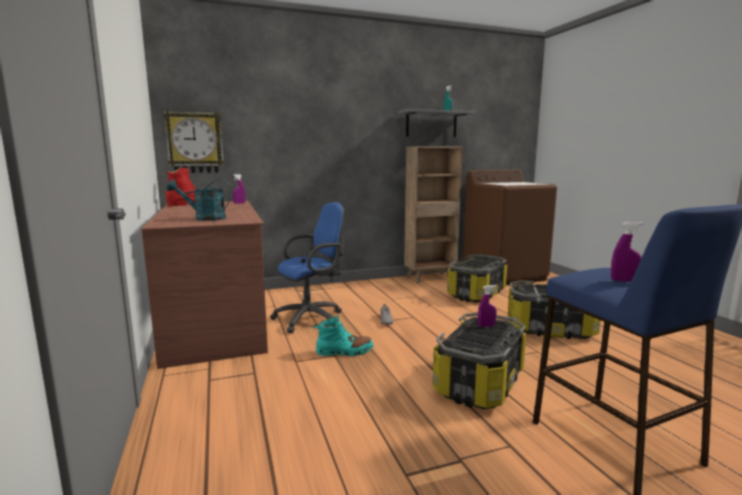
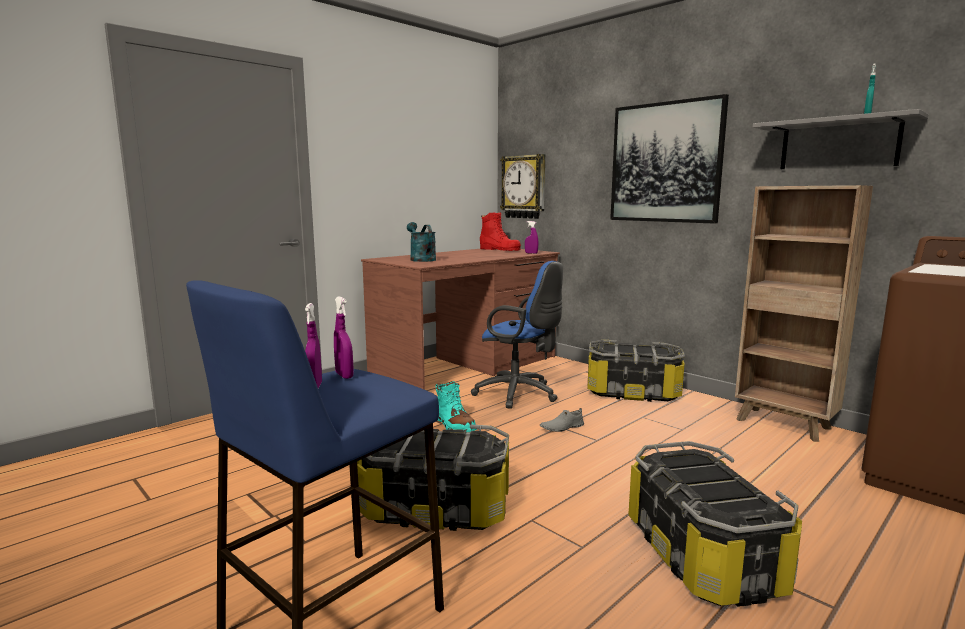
camera: 65 degrees right, 0 degrees up
storage box [447,254,507,302] -> storage box moved to [587,340,685,402]
purple spray bottle [478,285,497,327] -> purple spray bottle moved to [334,296,354,379]
none -> picture [610,94,729,224]

